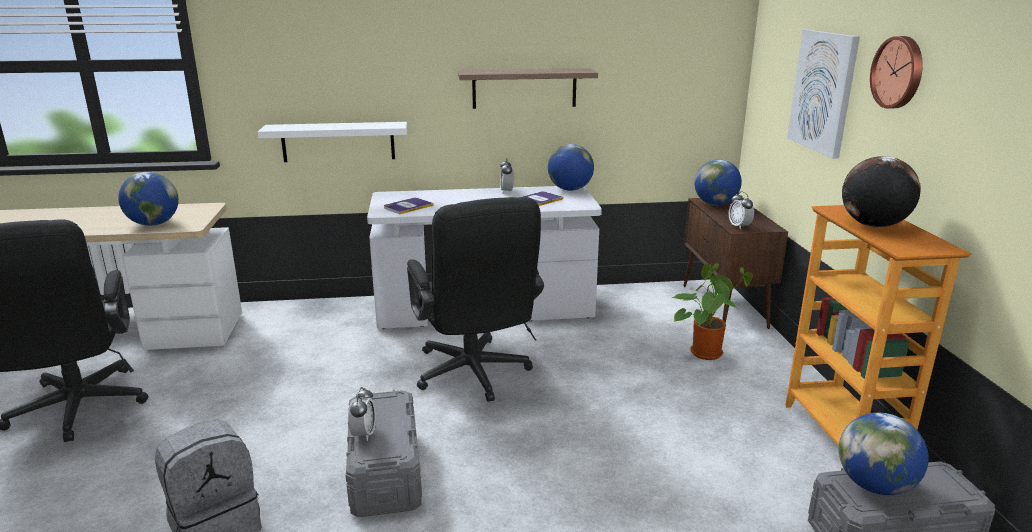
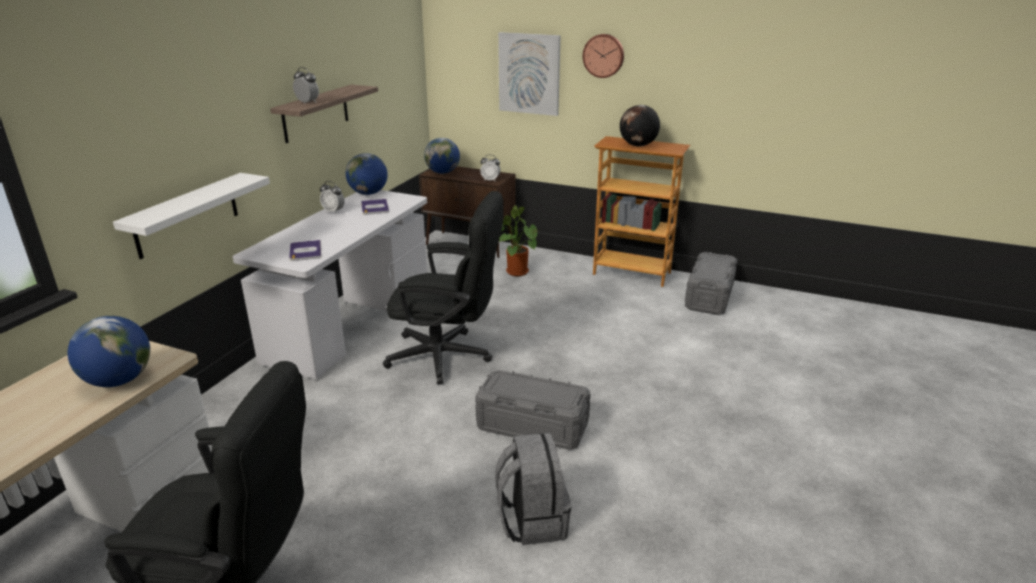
camera: 60 degrees left, 5 degrees up
alarm clock [348,387,376,441] -> alarm clock moved to [293,67,319,104]
globe [839,413,929,495] -> none

